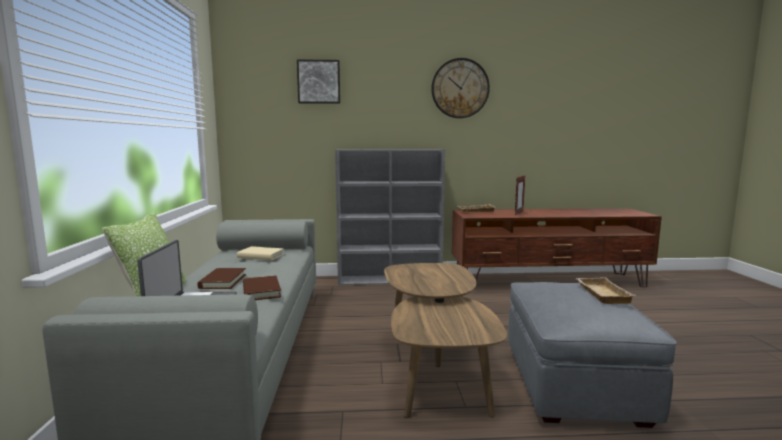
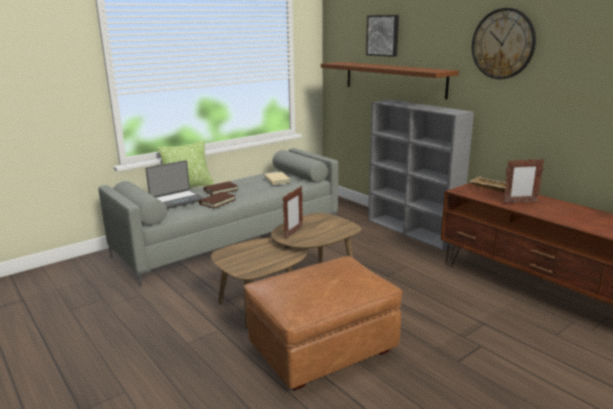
camera: 55 degrees right, 10 degrees up
grey ottoman [508,282,677,428] -> brown ottoman [244,256,402,391]
beige tray [575,277,635,304] -> none
none -> picture frame [283,186,303,239]
none -> brown shelf [321,62,459,99]

